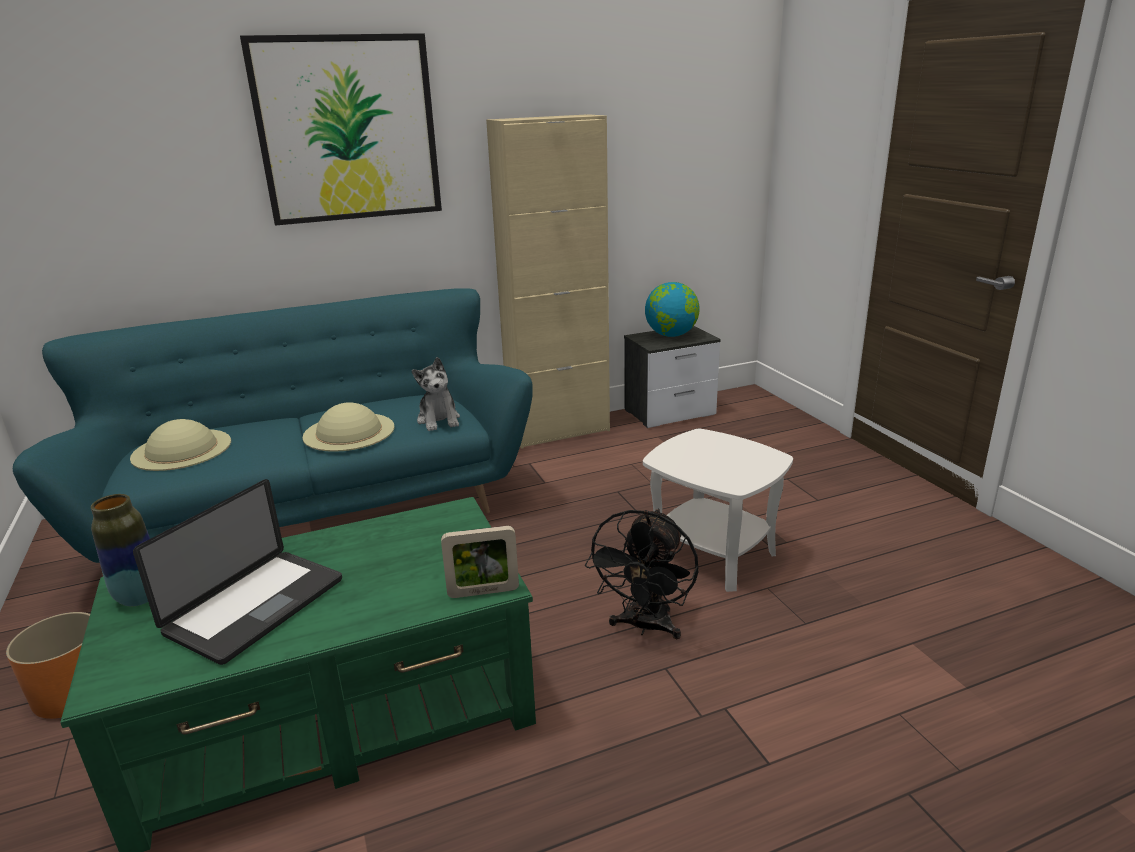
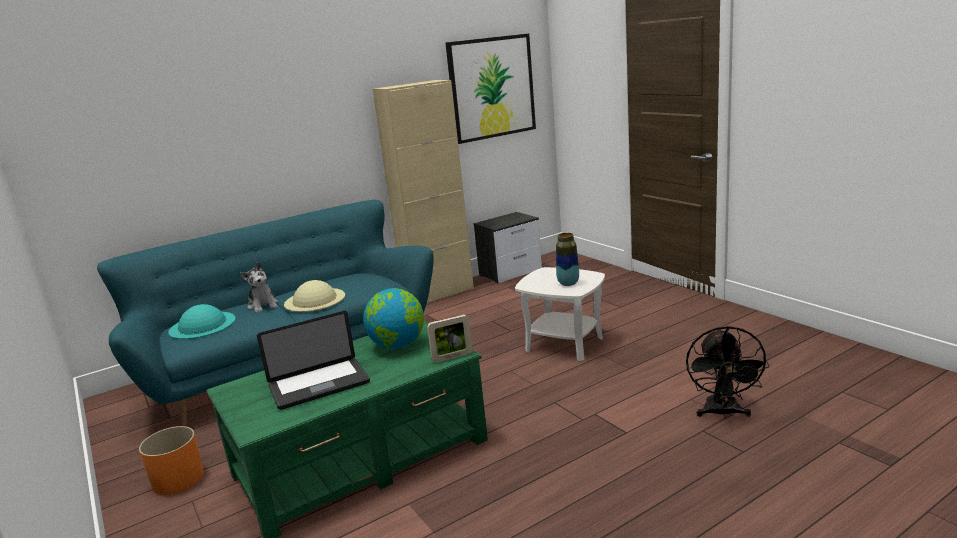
camera: 10 degrees left, 5 degrees down
vase [91,494,150,606] -> vase moved to [556,233,579,286]
beige hat [130,419,231,471] -> turquoise hat [168,304,236,339]
laptop [133,479,342,665] -> laptop turned 45 degrees clockwise [257,311,370,410]
picture [240,33,442,226] -> picture moved to [446,33,536,144]
plush toy [412,357,460,431] -> plush toy moved to [240,262,278,313]
black fan [585,509,699,639] -> black fan moved to [686,326,770,418]
globe [645,282,700,337] -> globe moved to [363,288,424,349]

